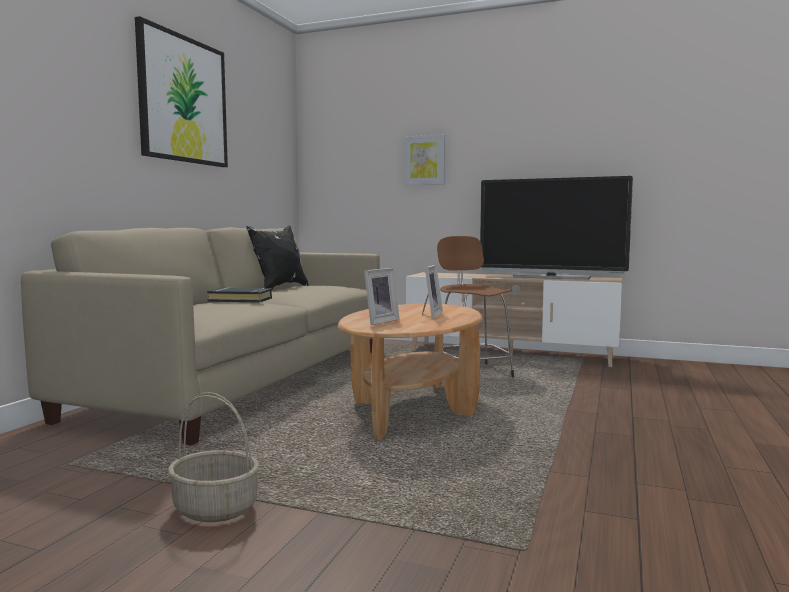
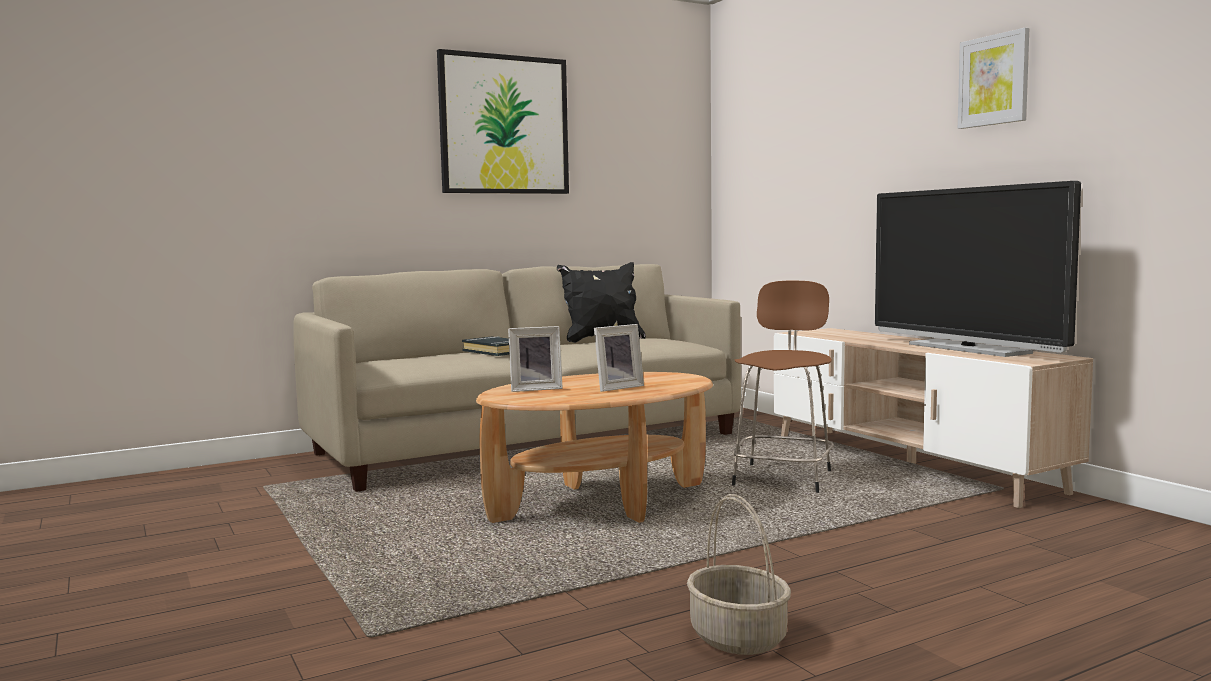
camera: 40 degrees right, 0 degrees up
basket [168,392,259,522] -> basket moved to [687,494,791,655]
picture [404,134,445,186] -> picture moved to [958,28,1029,129]

